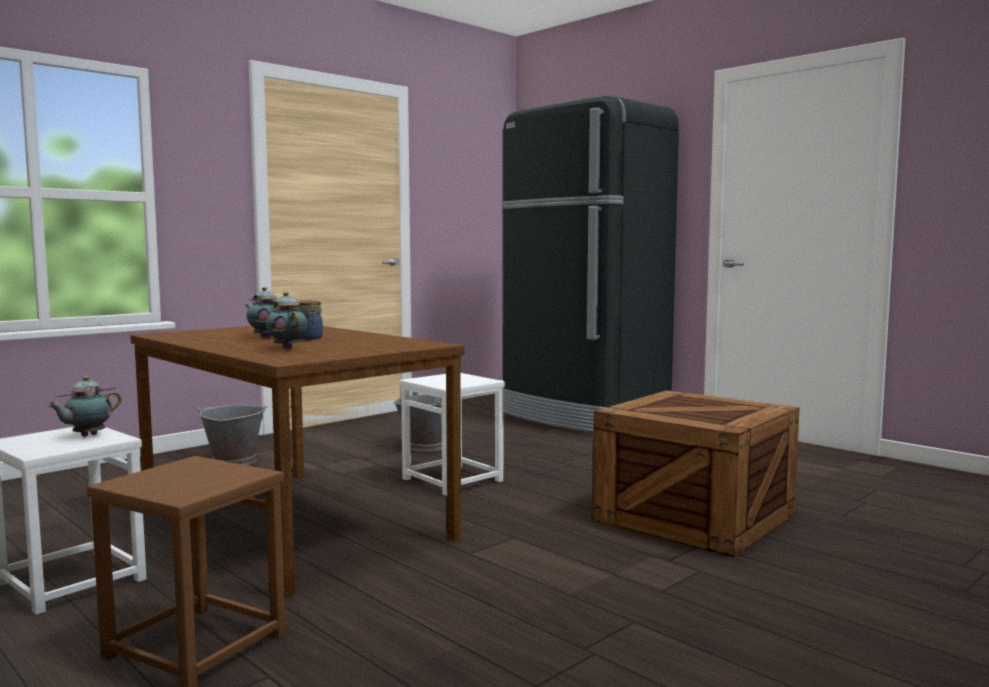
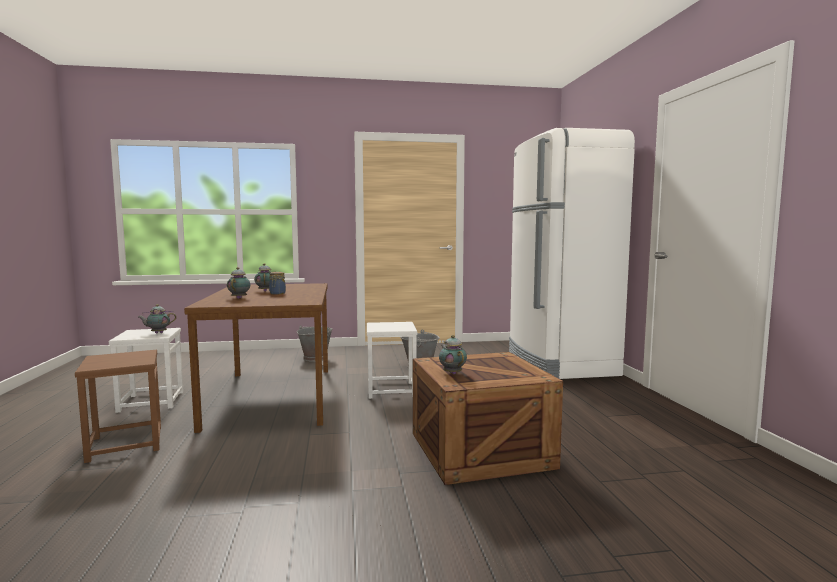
camera: 35 degrees right, 0 degrees up
black fridge [502,96,679,433] -> white fridge [509,128,635,379]
none -> teapot [439,335,467,375]

